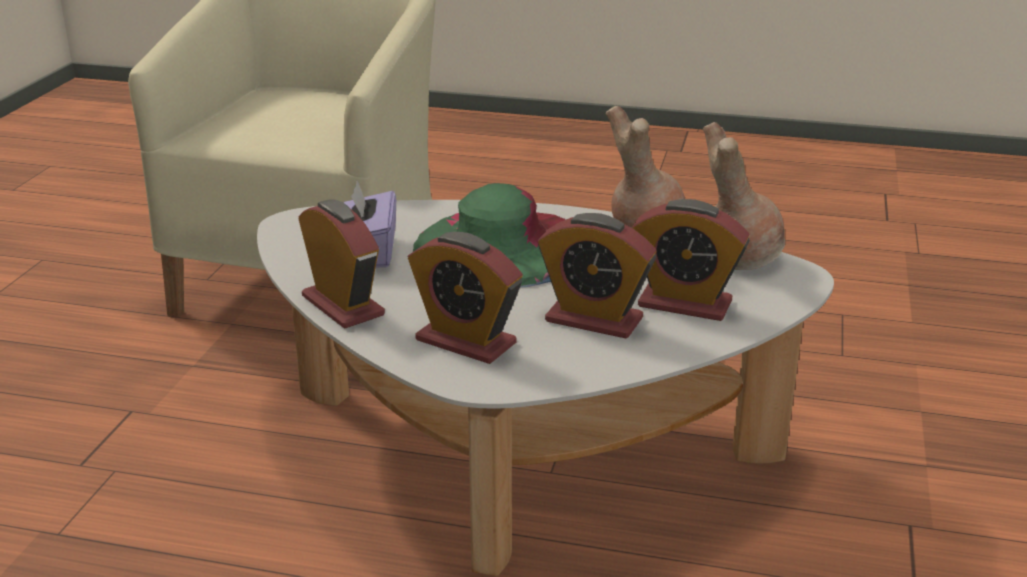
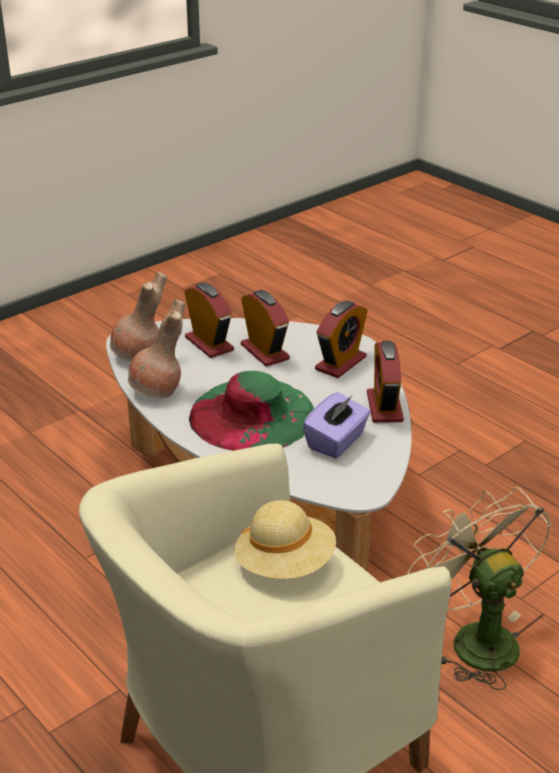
camera: 145 degrees left, 5 degrees up
alarm clock [408,232,523,364] -> alarm clock turned 60 degrees clockwise [315,300,368,378]
none -> beige hat [234,500,336,579]
none -> beige fan [407,487,551,690]

